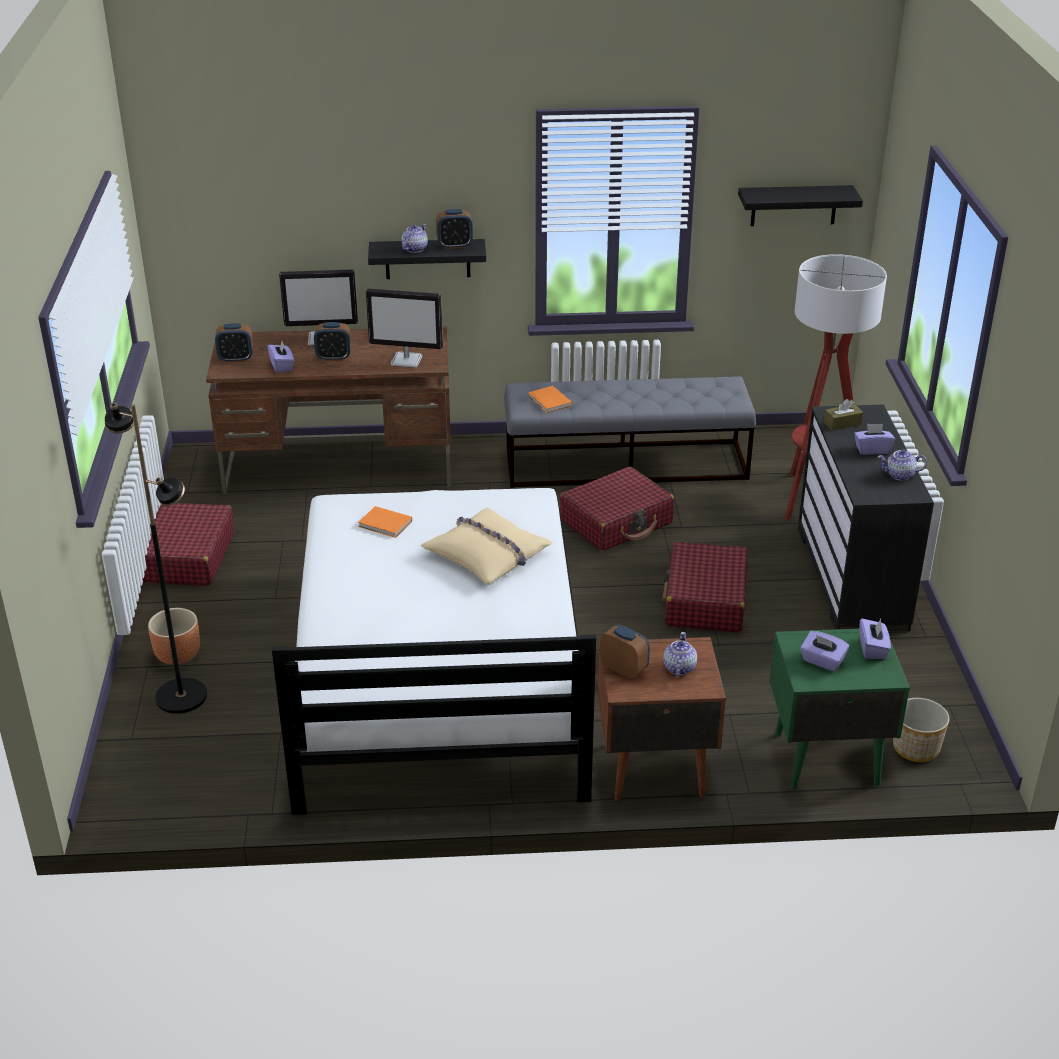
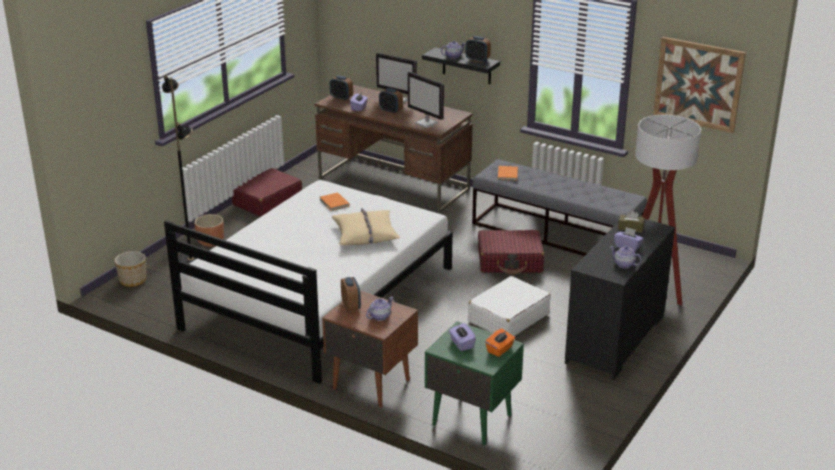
camera: 35 degrees right, 5 degrees down
red suitcase [662,542,748,633] -> white suitcase [468,276,551,336]
black shelf [738,185,863,226] -> picture [653,37,746,133]
purple tissue box [859,618,891,659] -> orange tissue box [485,329,515,357]
planter [893,698,949,762] -> planter moved to [115,251,146,287]

